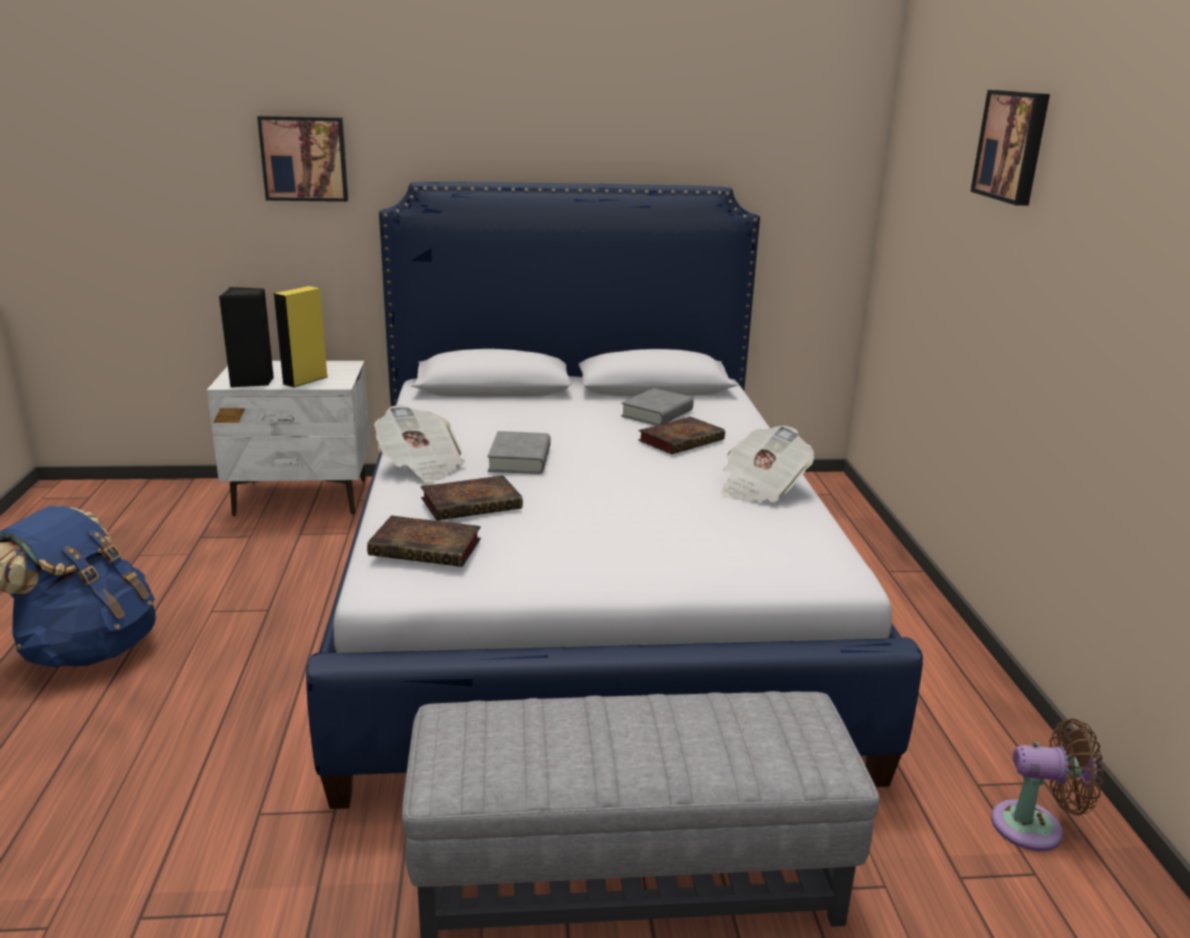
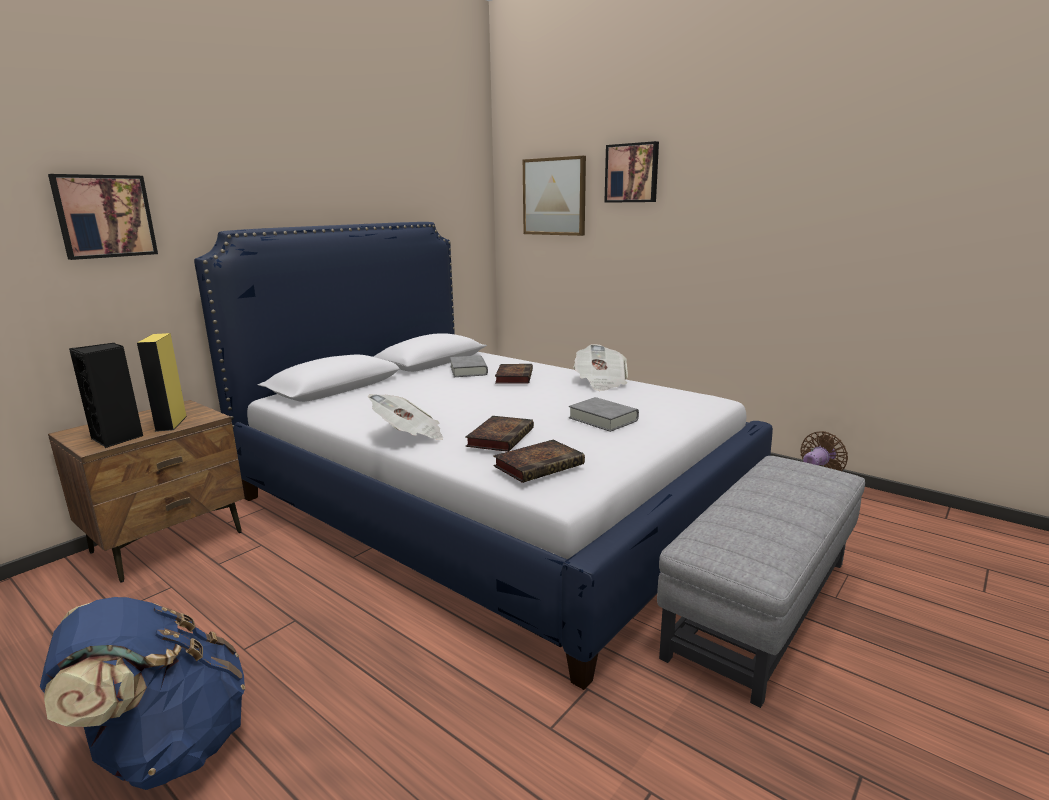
camera: 45 degrees left, 5 degrees down
white nightstand [207,361,370,516] -> brown nightstand [48,400,245,582]
grey book [487,431,551,474] -> grey book moved to [569,397,639,432]
none -> picture [523,156,586,236]

